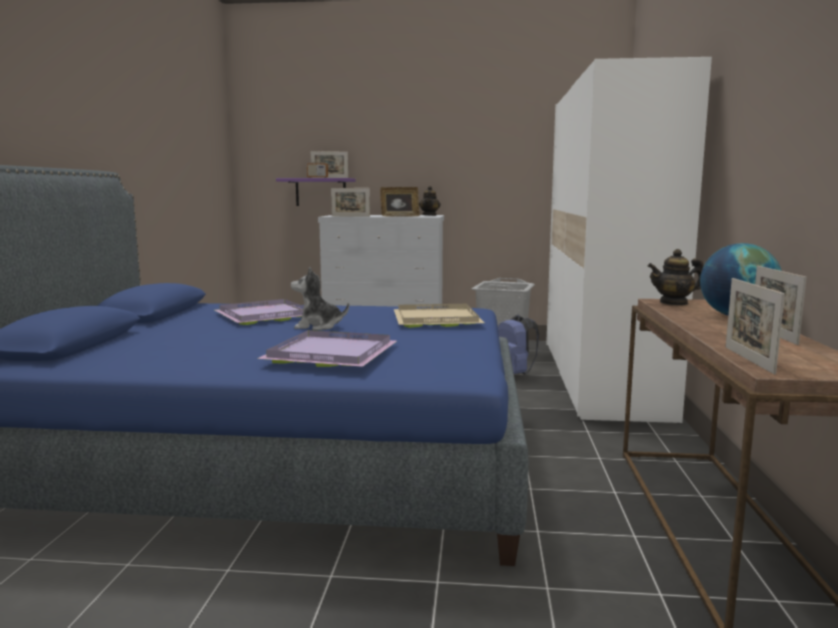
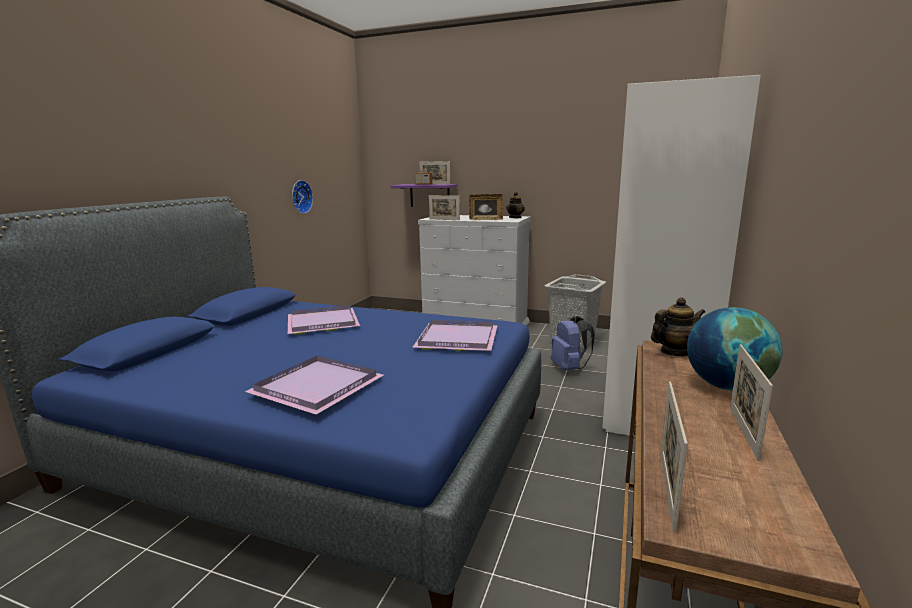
camera: 15 degrees right, 5 degrees up
plush toy [291,267,349,330] -> none
beige tray [394,304,485,328] -> purple tray [413,320,498,351]
teapot [648,249,704,306] -> teapot turned 150 degrees clockwise [651,297,705,356]
none -> wall clock [292,180,313,214]

